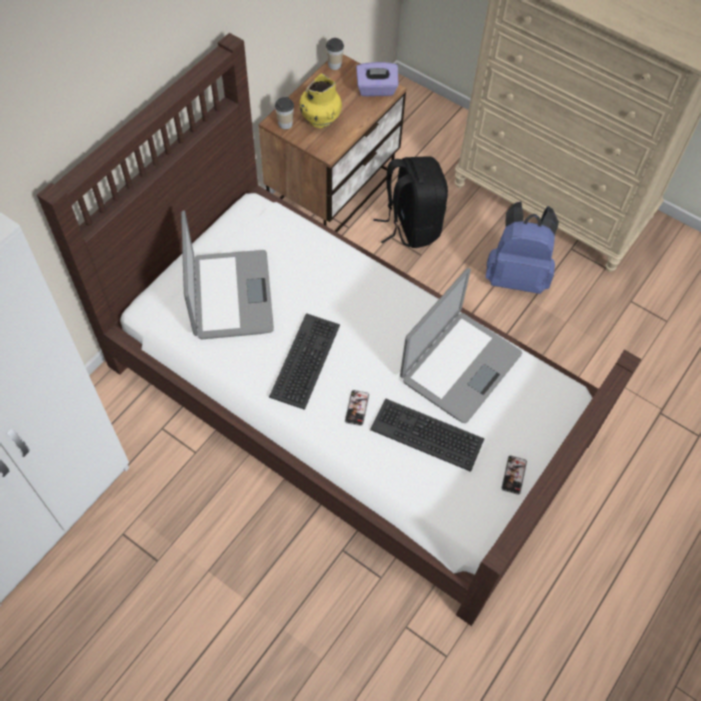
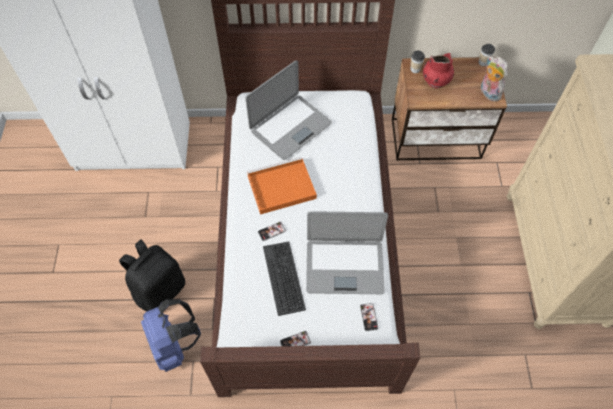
camera: 55 degrees right, 0 degrees up
keyboard [269,313,340,410] -> orange tray [247,157,317,215]
yellow vase [300,73,342,128] -> red vase [423,53,454,89]
purple tissue box [356,62,399,96] -> plush toy [481,56,509,101]
black backpack [373,156,448,248] -> black backpack moved to [119,239,185,311]
blue backpack [486,202,559,294] -> blue backpack moved to [141,299,201,372]
none -> phone [360,303,378,331]

